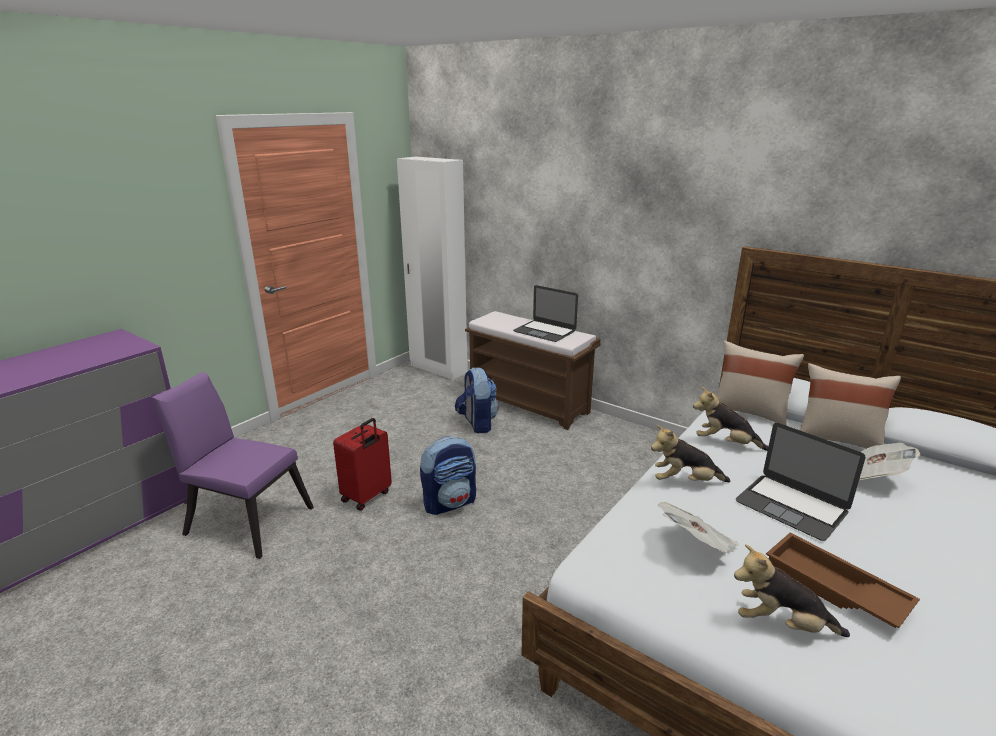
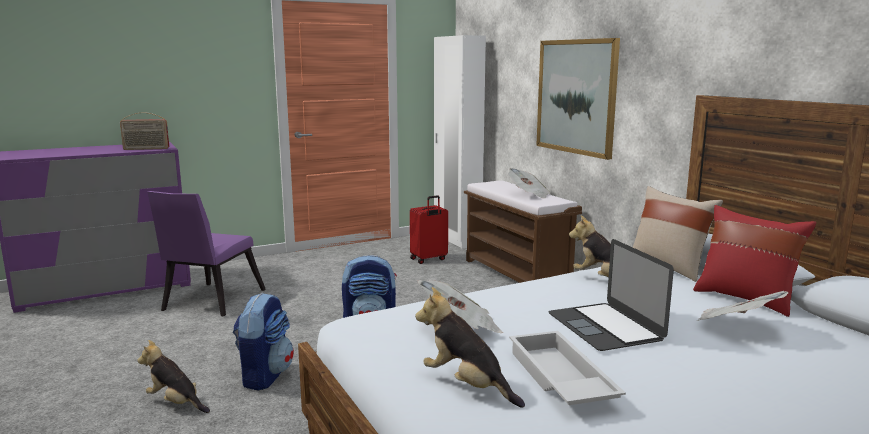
camera: 25 degrees right, 10 degrees down
purple chair [151,372,314,559] -> purple chair turned 120 degrees counterclockwise [147,191,266,316]
red suitcase [333,418,392,511] -> red suitcase moved to [410,195,448,264]
backpack [455,367,498,433] -> backpack moved to [233,293,294,391]
laptop [513,285,578,342] -> newspaper [508,168,550,199]
plush toy [651,425,730,482] -> plush toy moved to [137,340,210,413]
brown tray [766,533,920,628] -> white tray [509,331,626,405]
beige pillow [799,363,901,449] -> red pillow [693,205,816,317]
none -> radio [120,112,169,150]
none -> picture [536,38,620,160]

